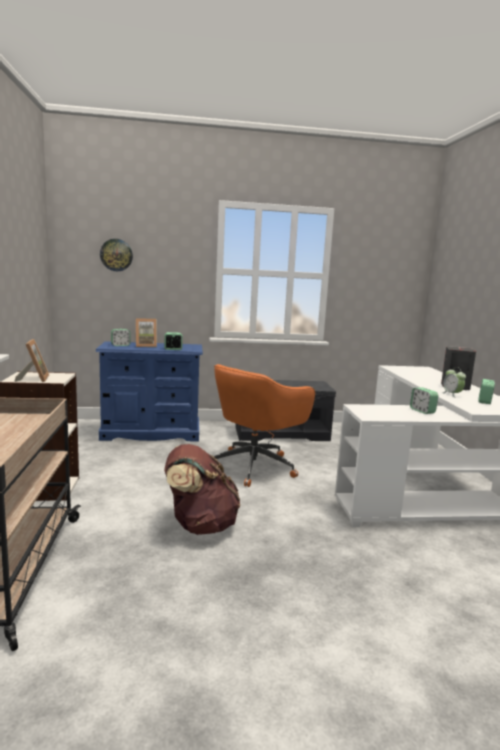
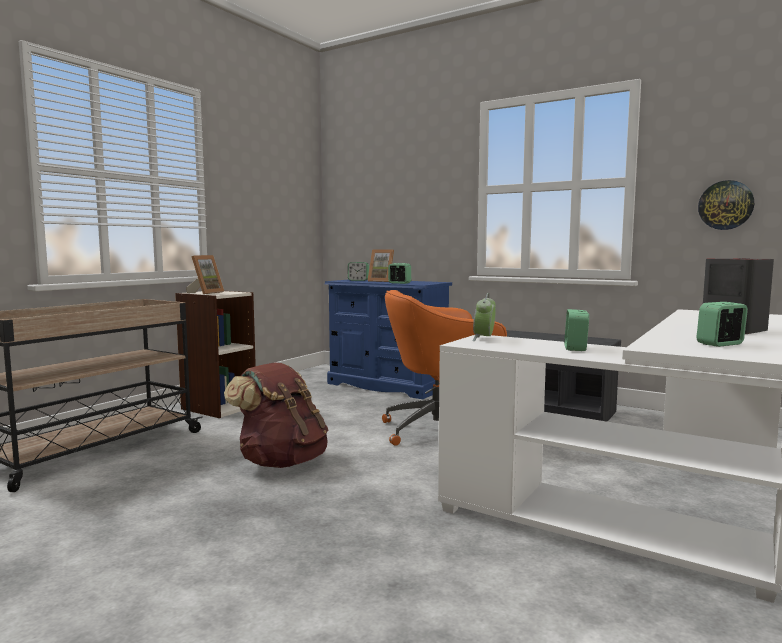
camera: 40 degrees right, 5 degrees down
wall clock [100,239,133,271] -> wall clock moved to [698,180,754,230]
alarm clock [441,367,466,397] -> alarm clock moved to [472,293,496,341]

